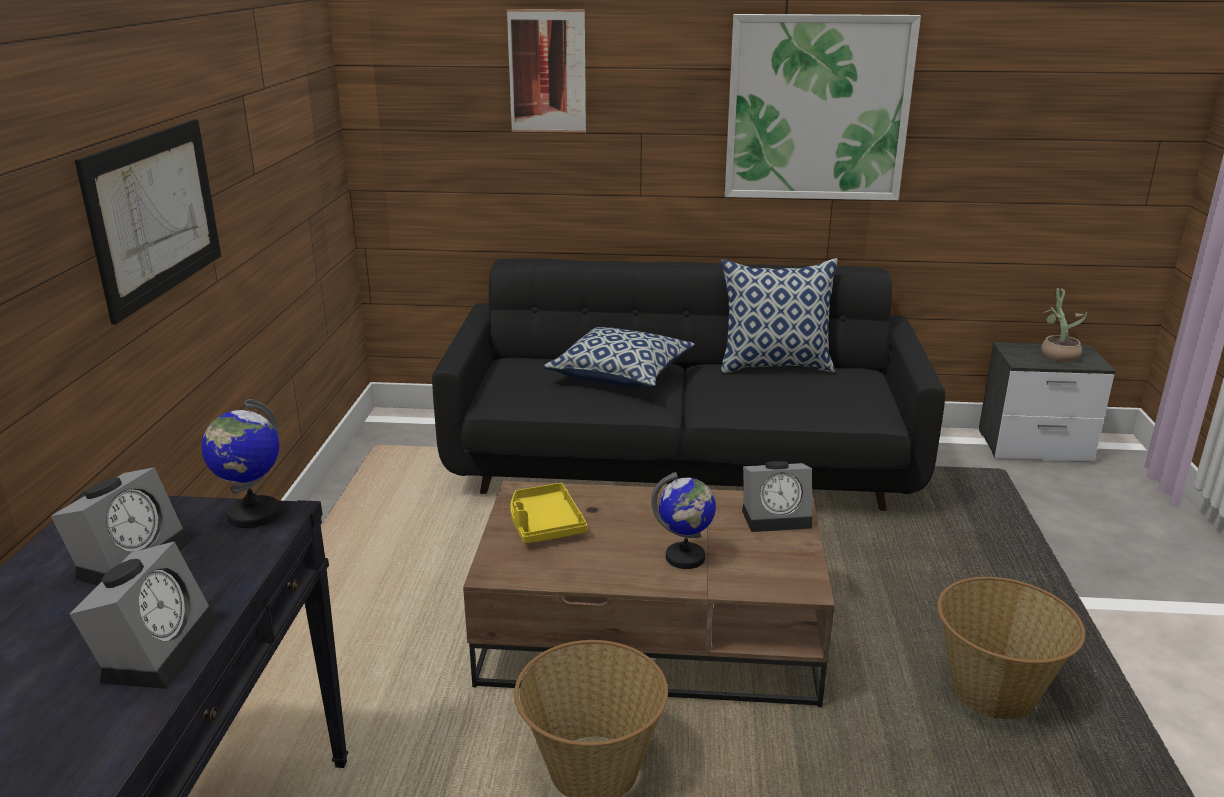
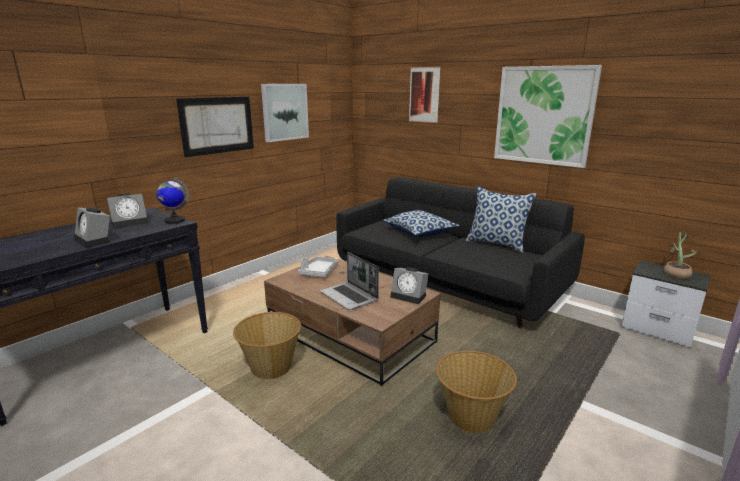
camera: 35 degrees right, 5 degrees down
alarm clock [70,542,217,689] -> alarm clock turned 90 degrees clockwise [74,207,110,248]
yellow tray [511,483,587,544] -> grey tray [298,257,338,277]
globe [651,472,716,569] -> laptop [320,252,379,310]
none -> picture [261,84,309,142]

